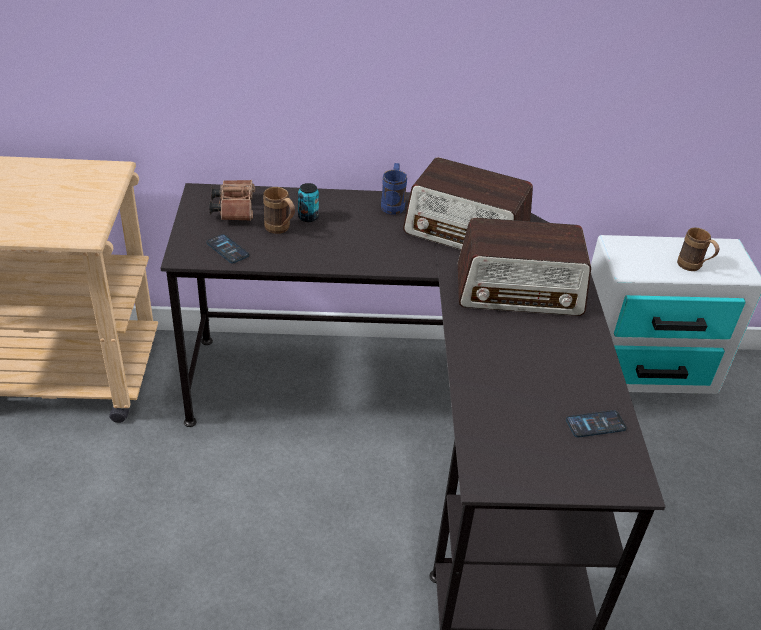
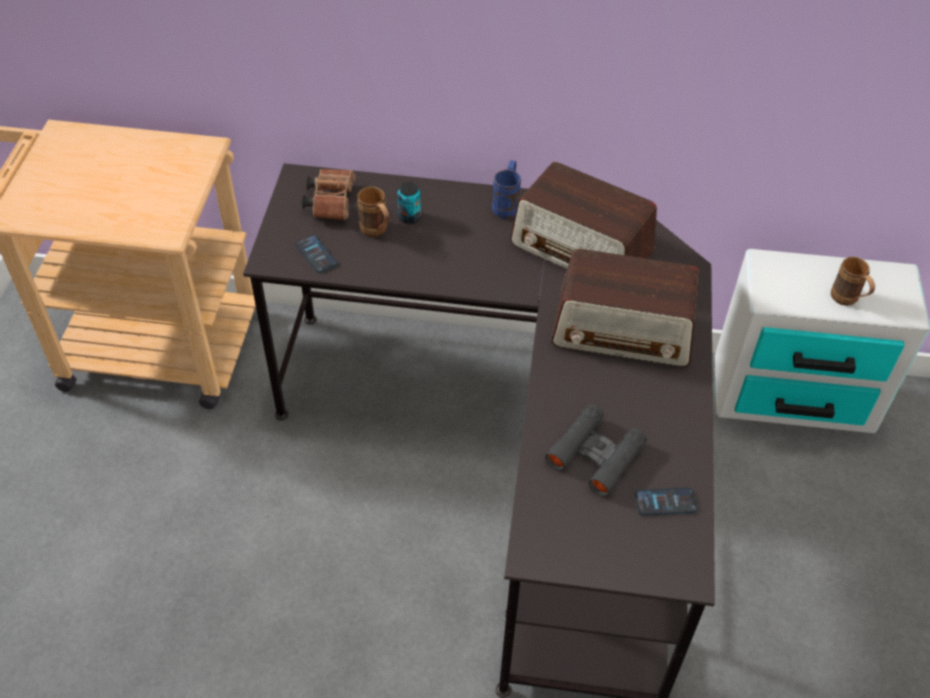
camera: 10 degrees right, 10 degrees up
none -> black binoculars [545,404,647,497]

